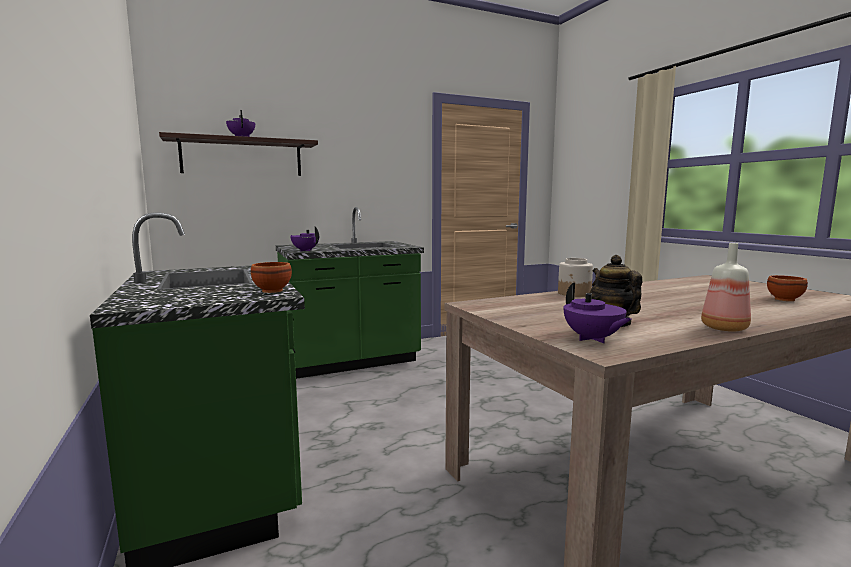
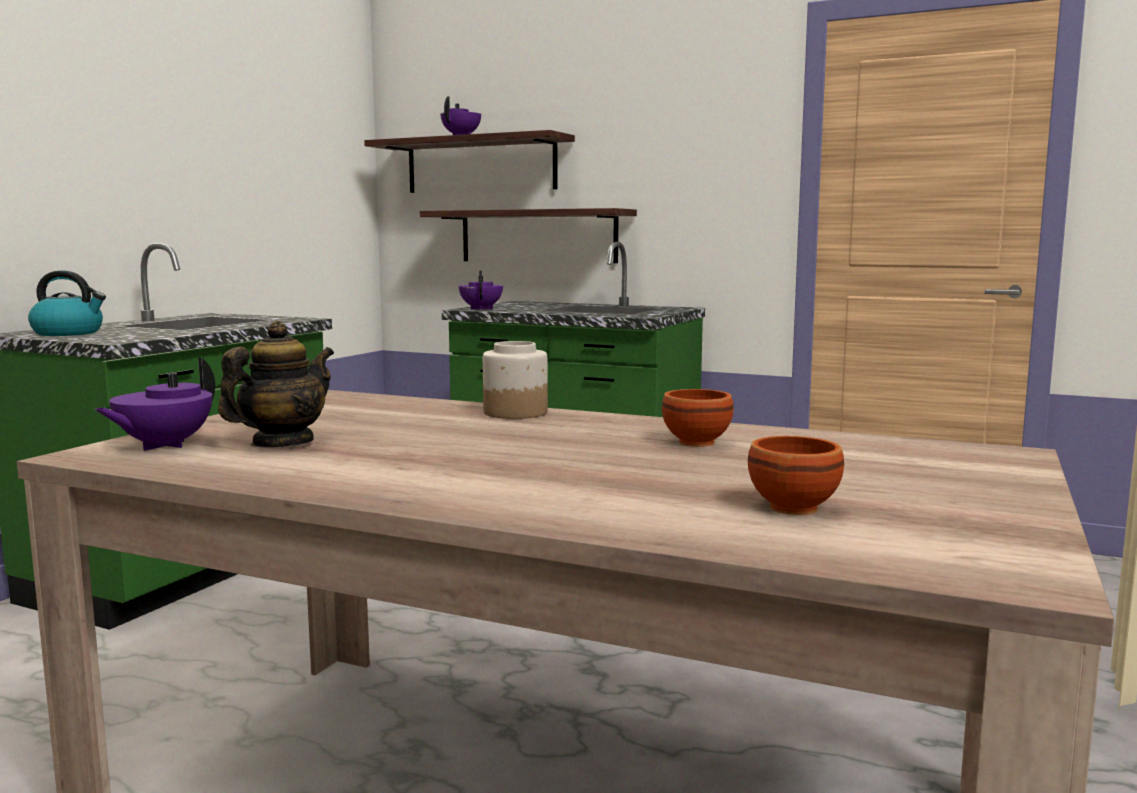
camera: 50 degrees right, 0 degrees up
brown bowl [251,262,292,293] -> brown bowl moved to [662,389,734,447]
bottle [701,243,751,332] -> none
none -> kettle [28,270,106,336]
none -> shelf [420,208,637,263]

